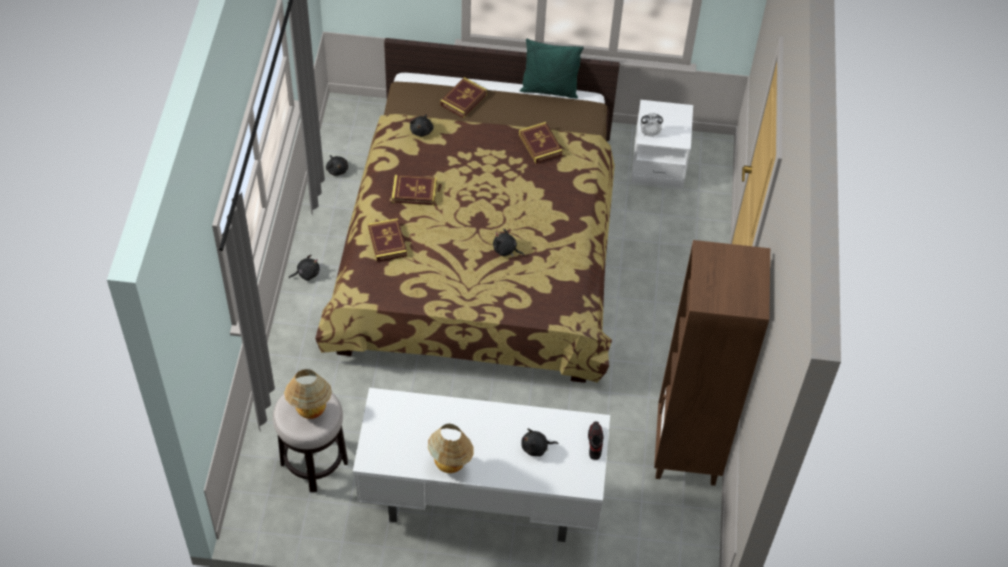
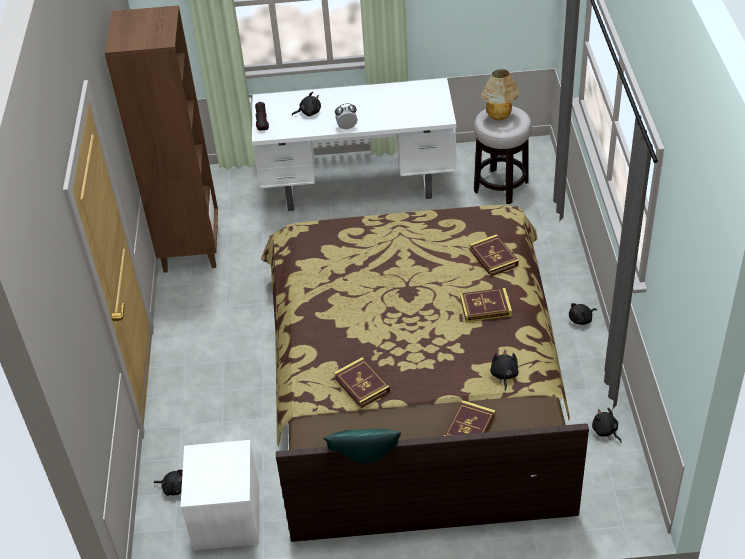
camera: 175 degrees right, 10 degrees down
table lamp [428,424,474,473] -> none
black plush toy [493,229,524,257] -> black plush toy moved to [154,469,183,496]
alarm clock [640,114,663,137] -> alarm clock moved to [335,103,358,130]

